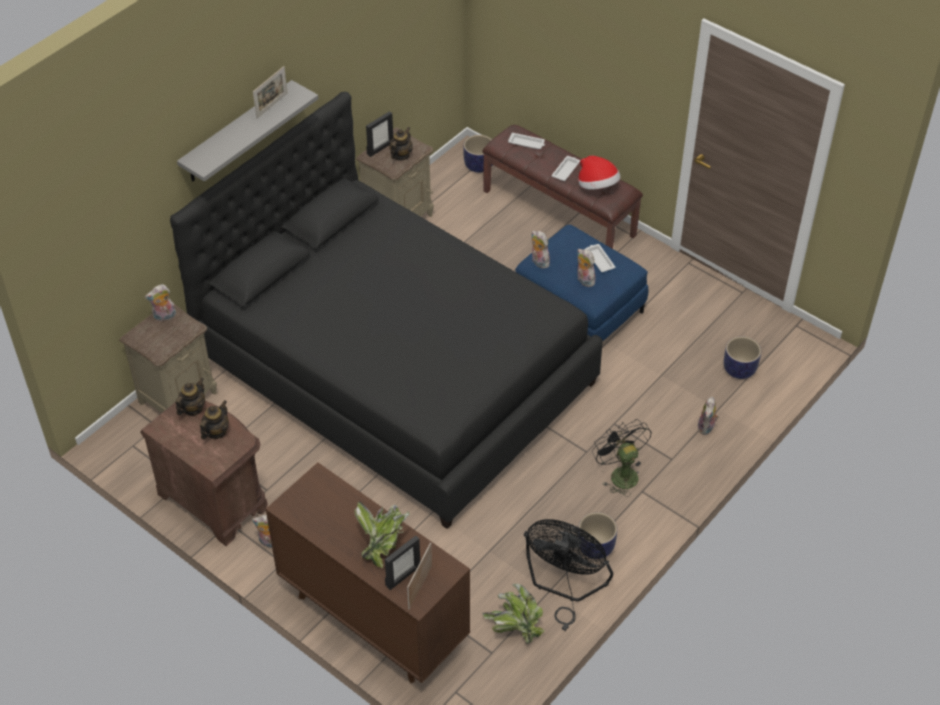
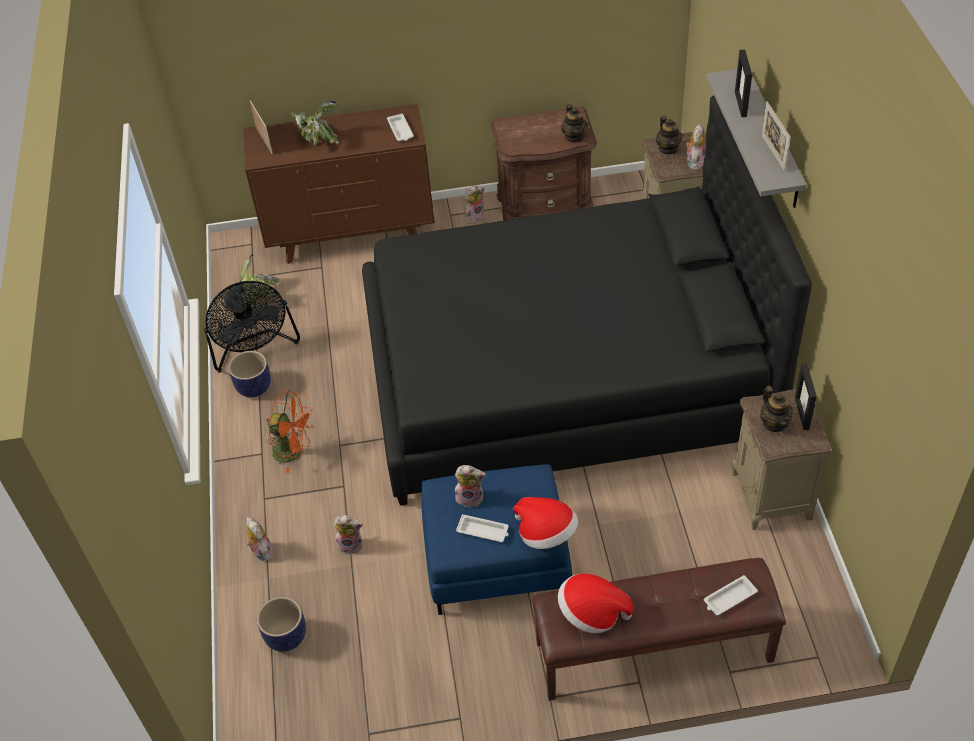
camera: 135 degrees right, 0 degrees up
teapot [200,400,229,439] -> teapot moved to [656,116,683,154]
picture frame [385,535,420,590] -> picture frame moved to [735,50,752,117]
planter [463,135,492,173] -> none
plush toy [532,231,550,269] -> plush toy moved to [334,515,363,554]
white tray [551,156,580,181] -> white tray moved to [387,113,414,141]
black fan [592,419,652,497] -> orange fan [266,390,314,474]
none -> hat [513,497,578,549]

